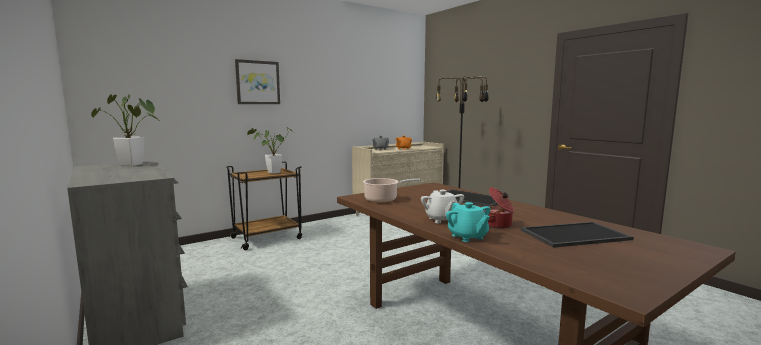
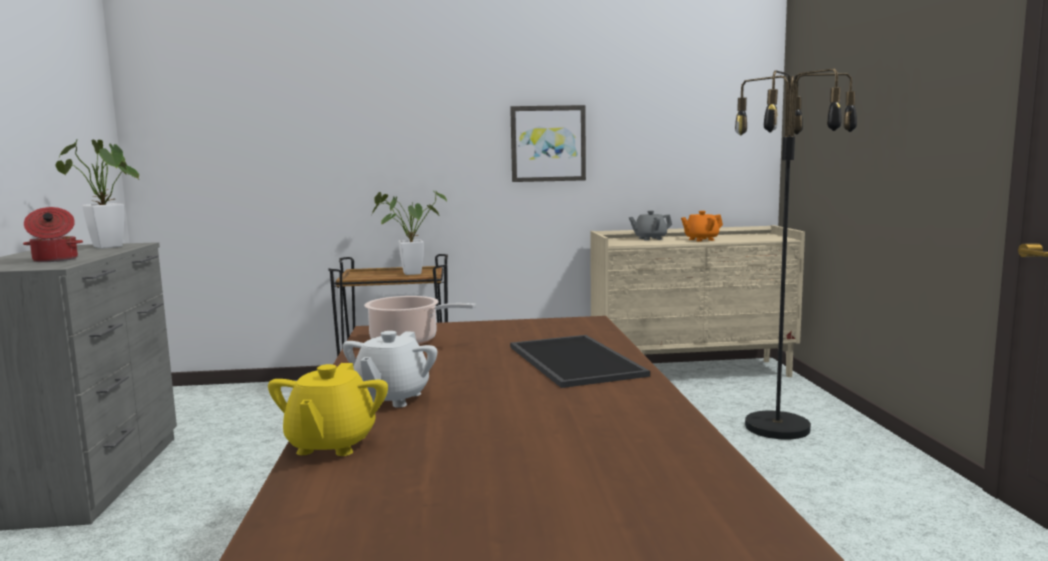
camera: 30 degrees right, 0 degrees up
picture [235,59,280,104] -> picture moved to [510,105,586,182]
turquoise teapot [446,202,491,242] -> yellow teapot [268,363,388,456]
cooking pot [484,187,514,229] -> cooking pot moved to [23,207,83,262]
tray [521,222,634,248] -> none

